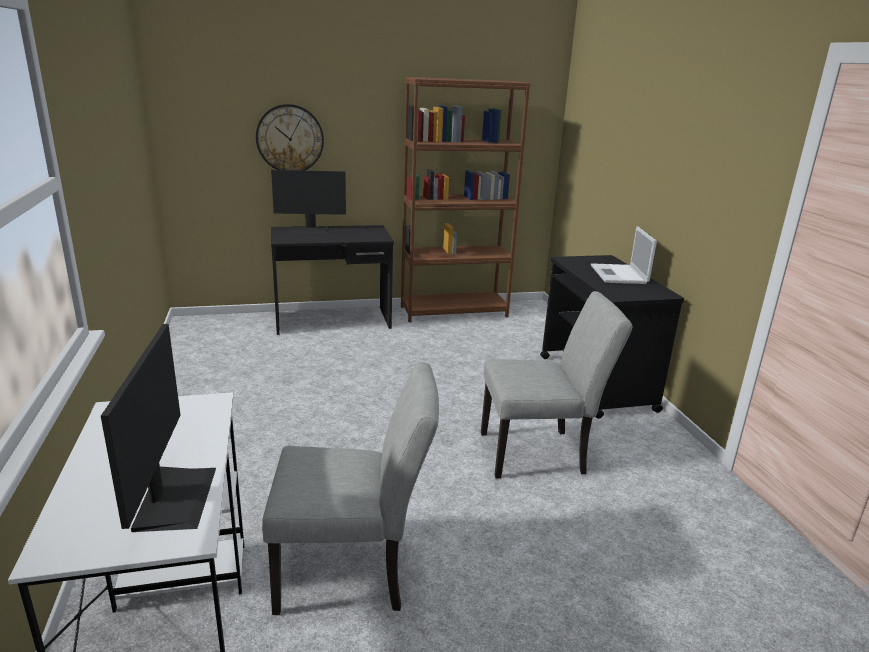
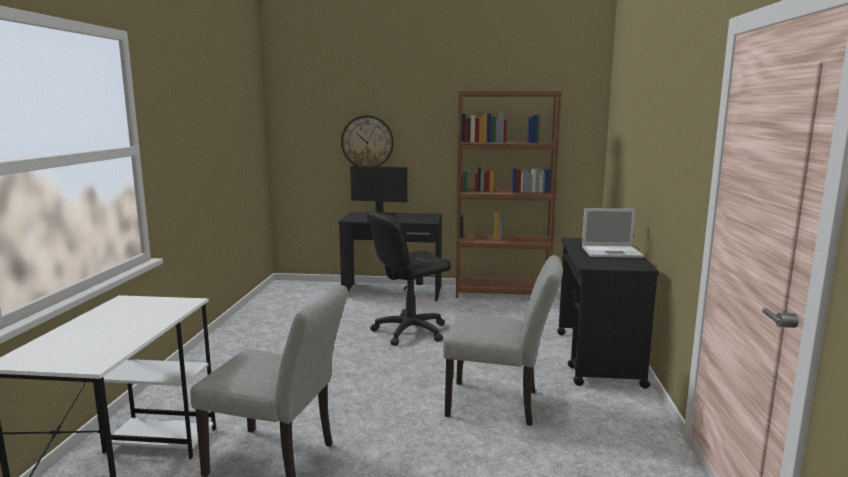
camera: 20 degrees right, 10 degrees down
monitor [101,324,216,532] -> none
laptop [591,226,657,284] -> laptop turned 105 degrees counterclockwise [582,208,644,258]
none -> black office chair [367,211,451,346]

